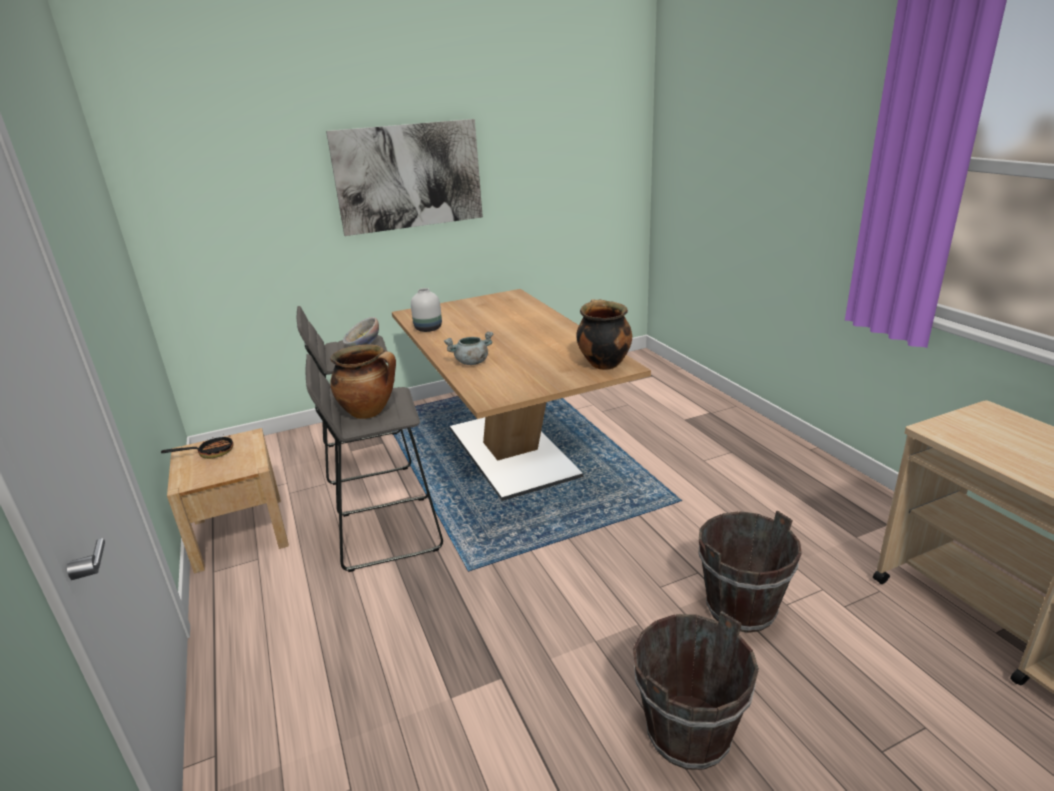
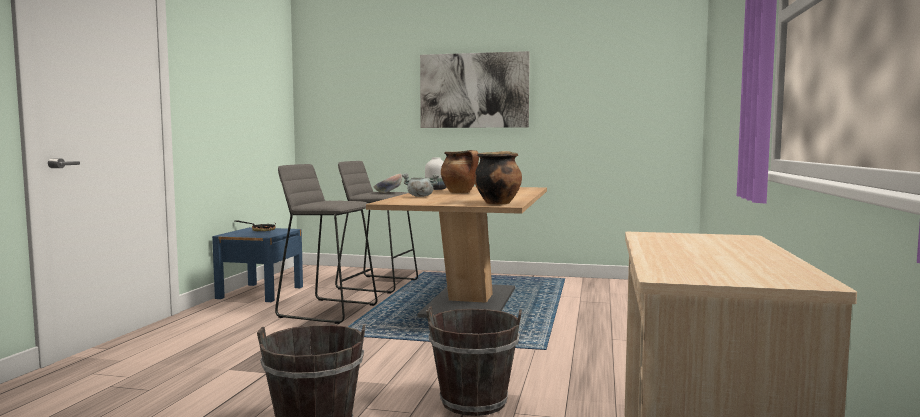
camera: 35 degrees right, 20 degrees down
beige nightstand [167,428,289,573] -> blue nightstand [212,227,303,302]
cooking pot [330,344,396,419] -> cooking pot moved to [441,150,479,193]

